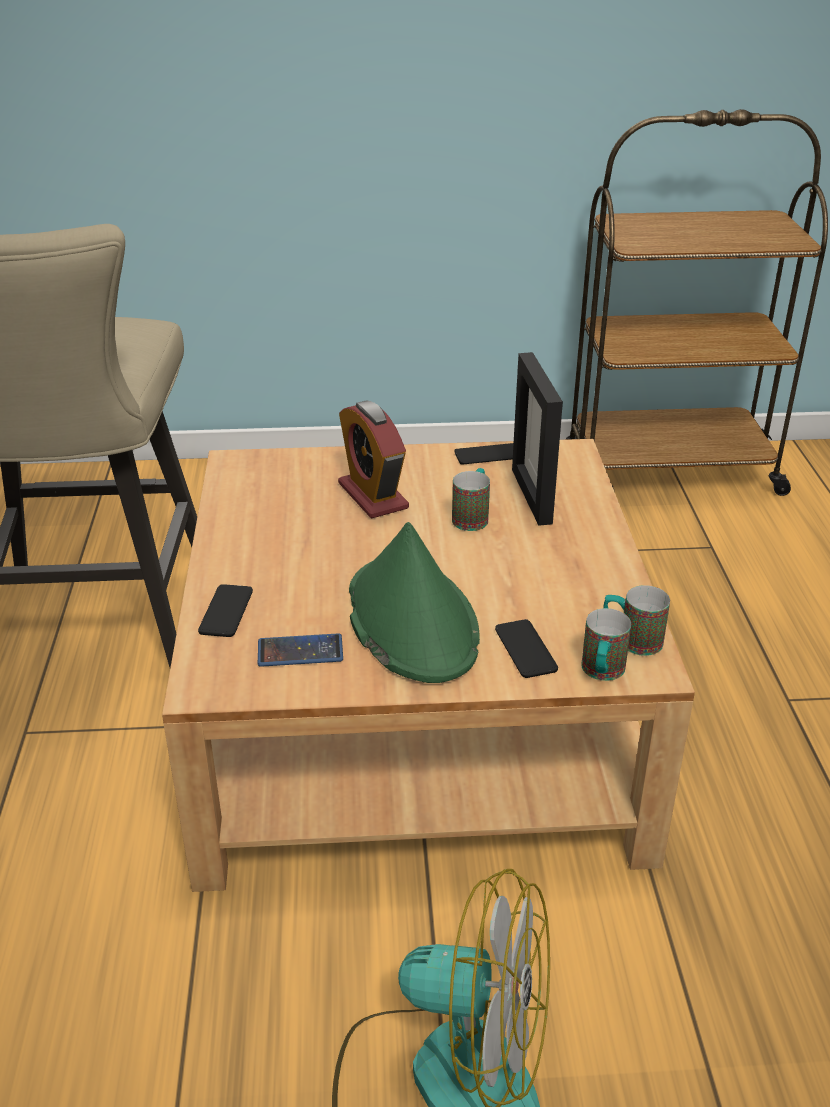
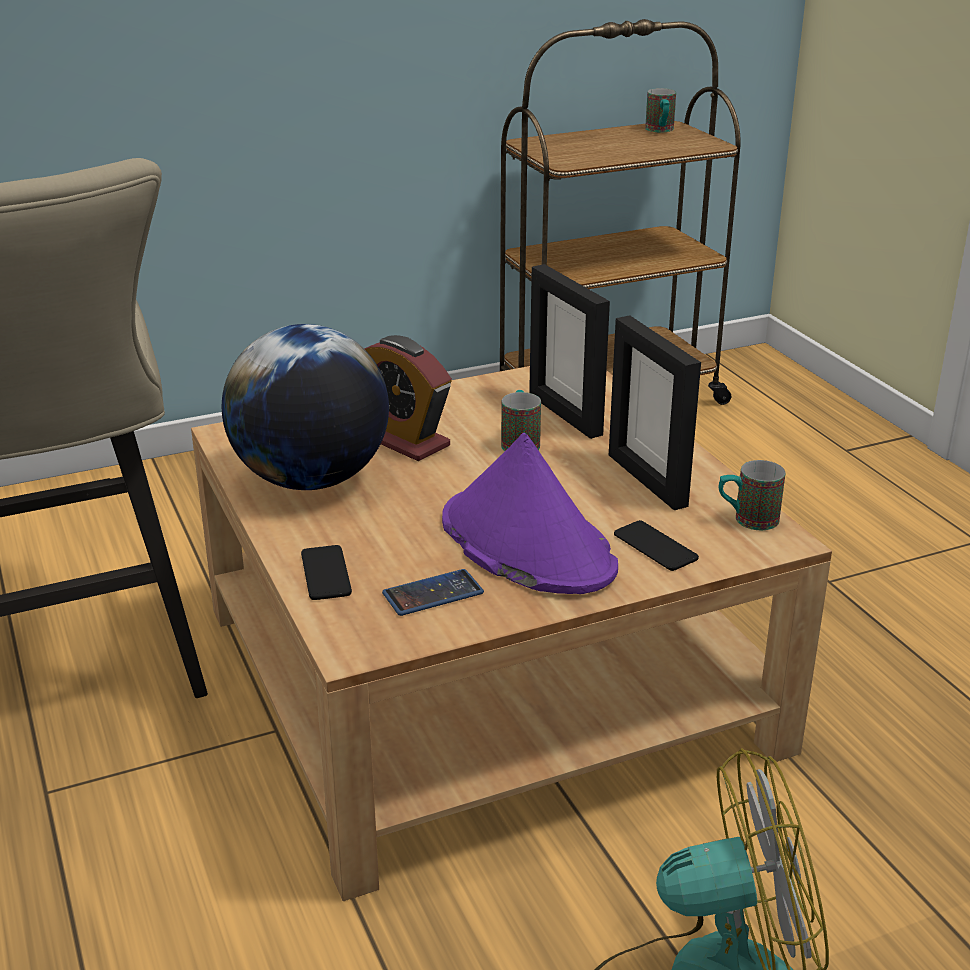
camera: 20 degrees left, 5 degrees down
green hat [349,522,480,683] -> purple hat [442,433,618,594]
phone [454,443,513,465] -> none
mug [581,608,631,681] -> mug moved to [645,88,676,132]
none -> globe [222,324,389,490]
none -> picture frame [609,316,701,510]

